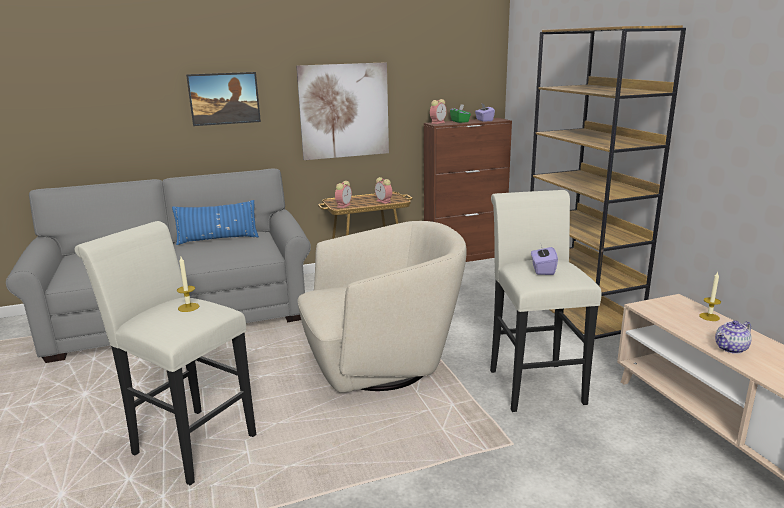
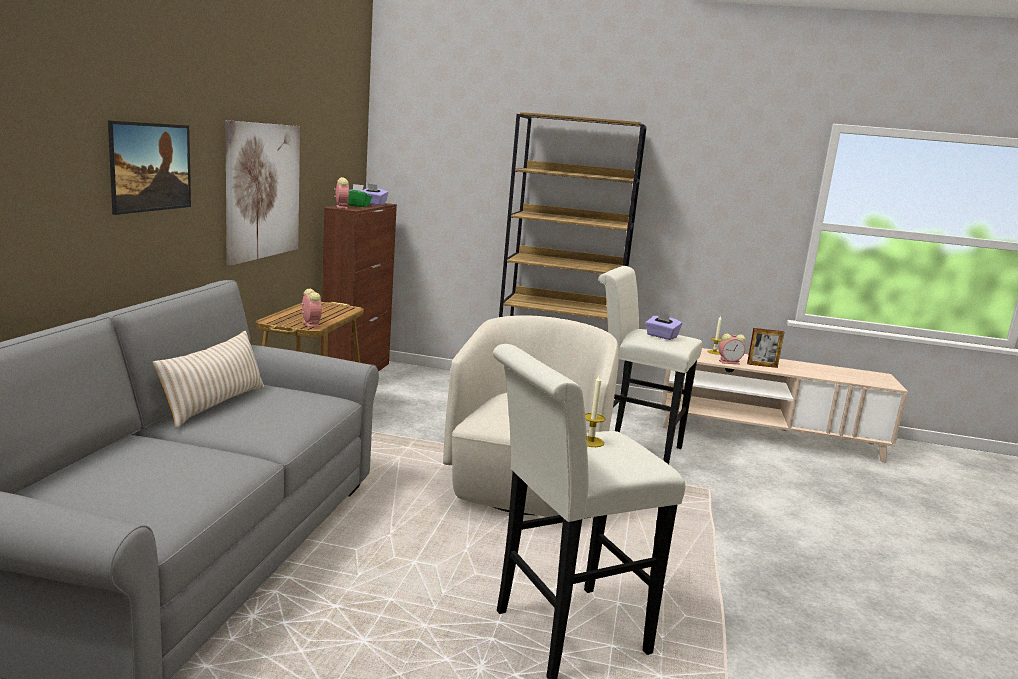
camera: 60 degrees left, 5 degrees down
blue pillow [172,200,259,245] -> beige pillow [153,331,264,428]
alarm clock [375,177,392,204] -> alarm clock moved to [719,334,746,365]
teapot [715,321,752,354] -> picture frame [747,328,784,368]

